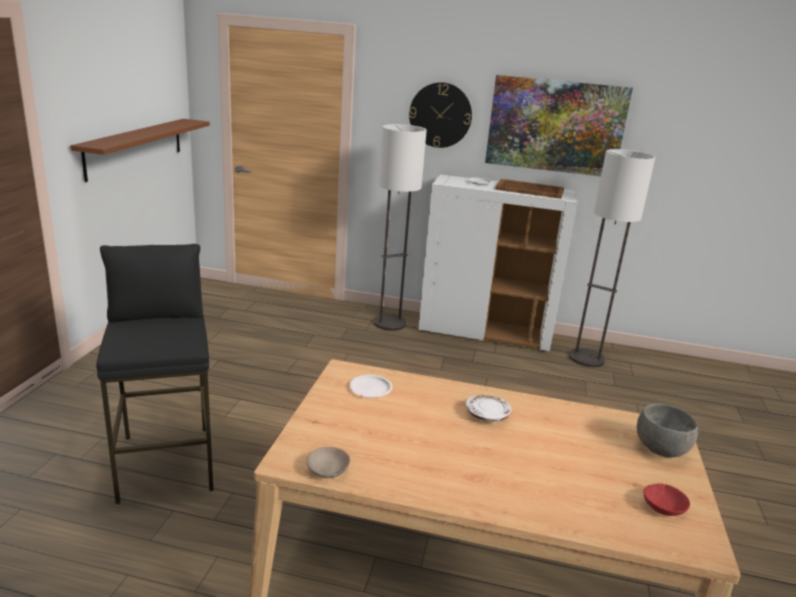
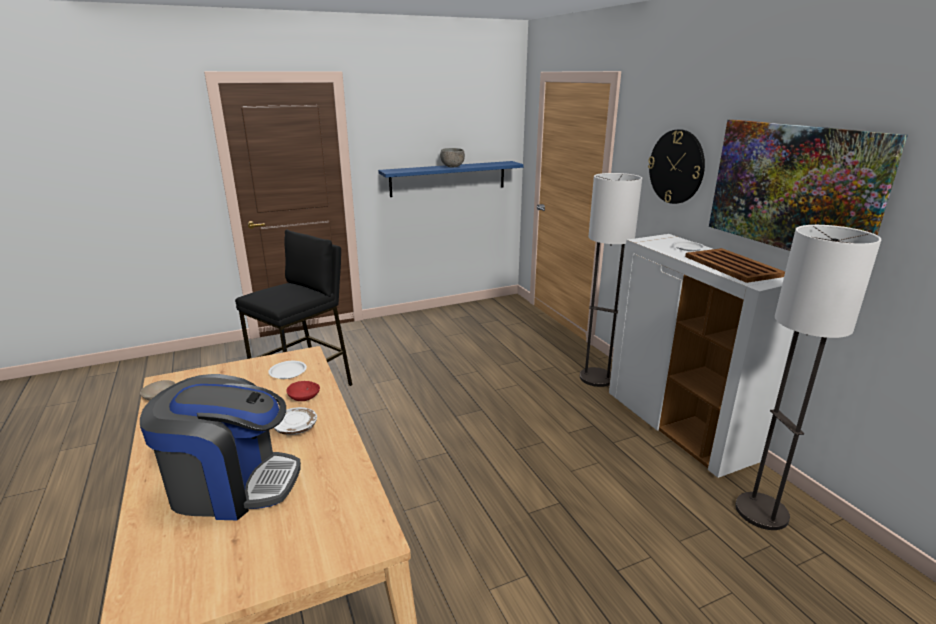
camera: 55 degrees right, 0 degrees up
brown shelf [70,119,210,182] -> blue shelf [378,161,524,197]
grey bowl [637,403,698,458] -> grey bowl moved to [440,148,465,167]
red bowl [643,483,690,516] -> red bowl moved to [286,381,320,401]
none -> coffee machine [140,374,301,520]

